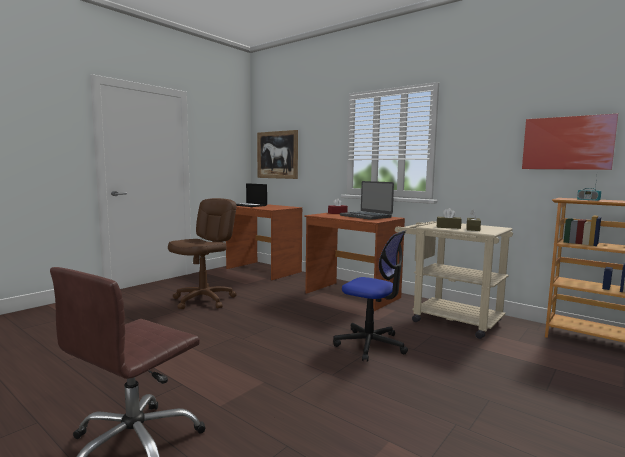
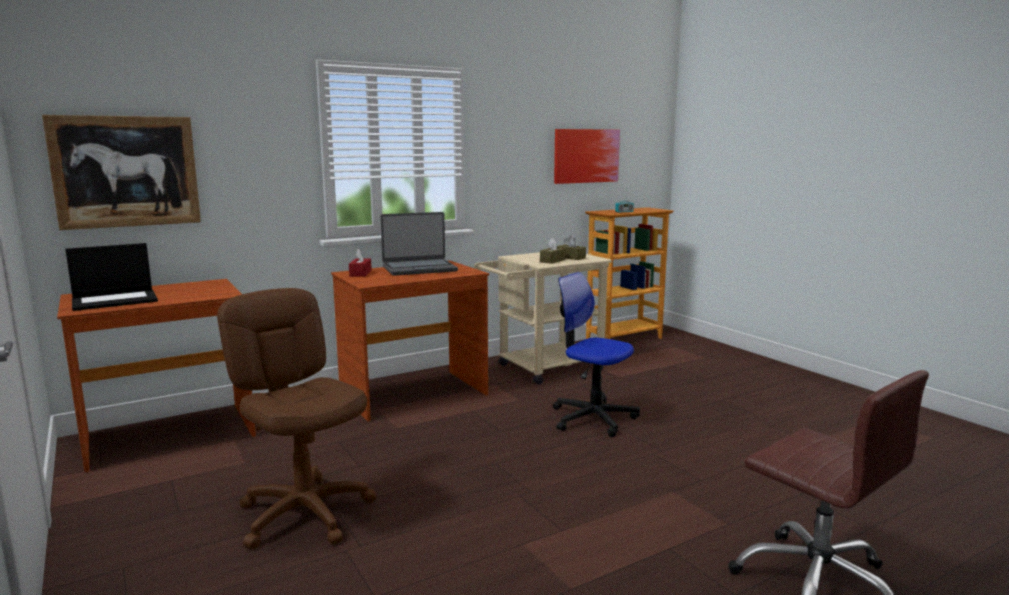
camera: 70 degrees left, 5 degrees up
office chair [333,230,408,362] -> office chair turned 105 degrees counterclockwise [553,272,640,437]

